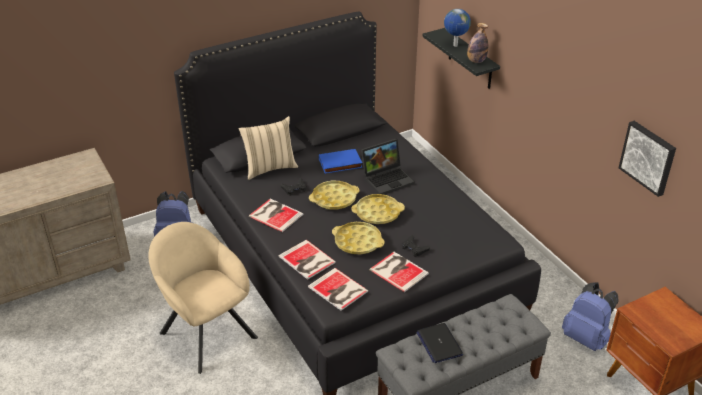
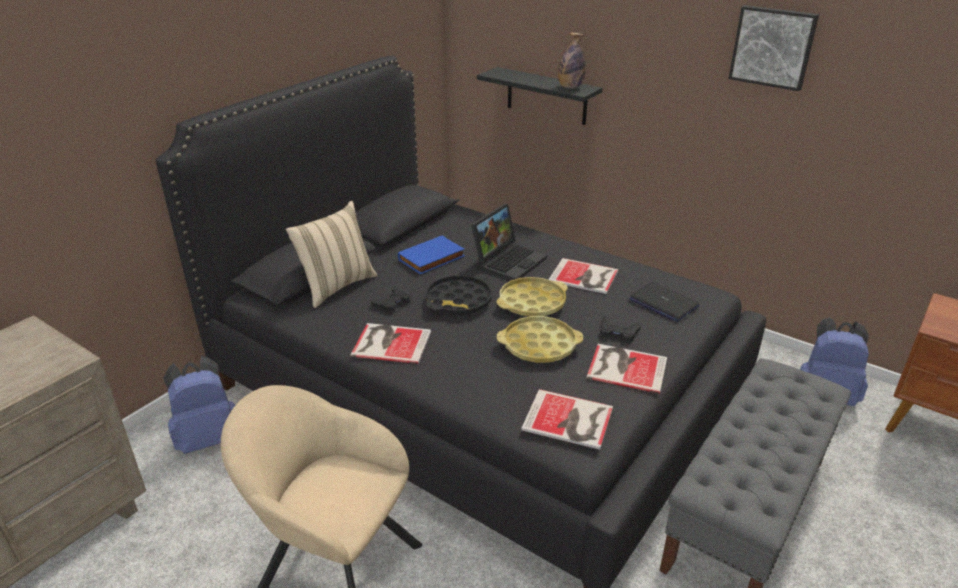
camera: 25 degrees left, 5 degrees down
book [279,240,336,280] -> book moved to [548,258,618,294]
yellow tray [309,181,360,209] -> black tray [426,275,492,316]
laptop [416,323,463,363] -> laptop moved to [630,282,699,322]
globe [444,9,471,47] -> none
picture [619,121,676,197] -> picture moved to [729,5,819,91]

